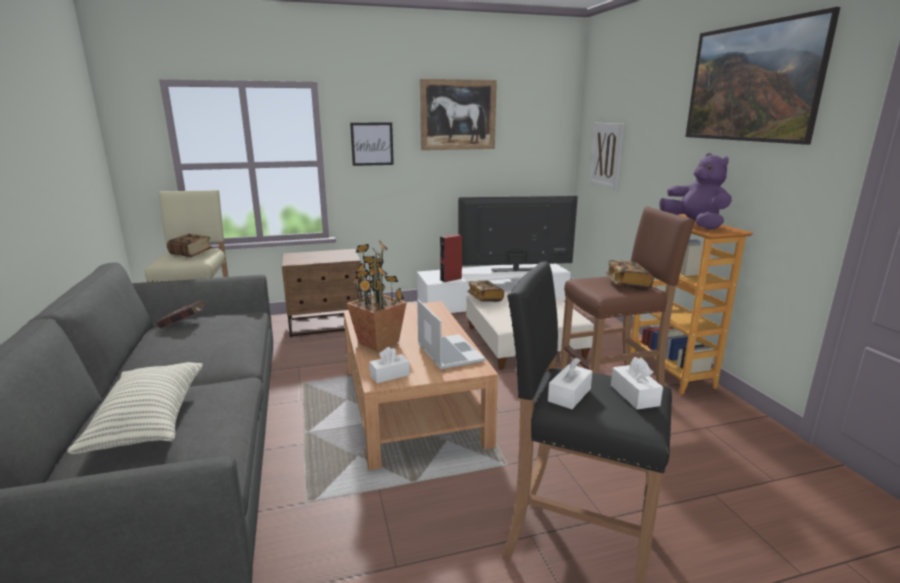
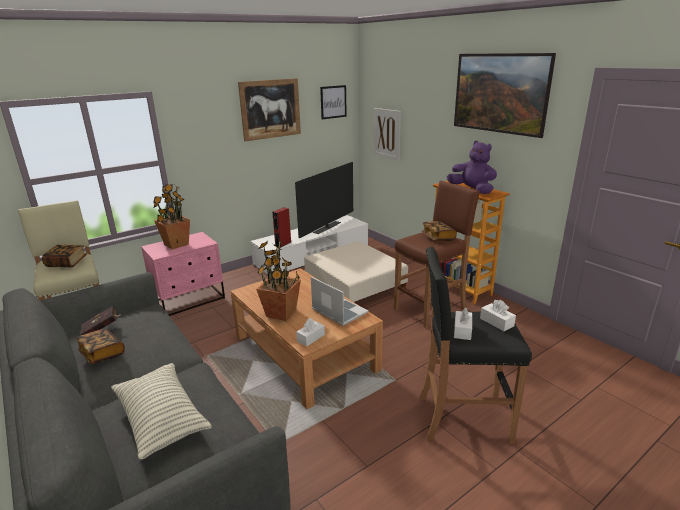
camera: 20 degrees left, 5 degrees up
brown nightstand [282,249,363,337] -> pink nightstand [141,232,225,316]
picture [350,123,394,166] -> picture moved to [320,85,347,119]
television [458,196,578,272] -> television turned 150 degrees clockwise [295,162,353,238]
book [467,281,504,302] -> book moved to [76,328,125,364]
none -> potted plant [153,184,190,249]

